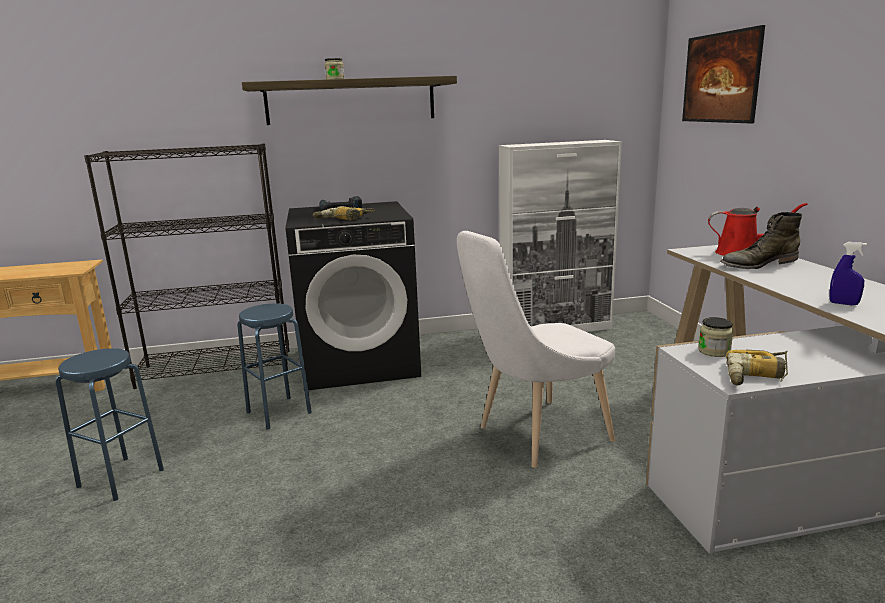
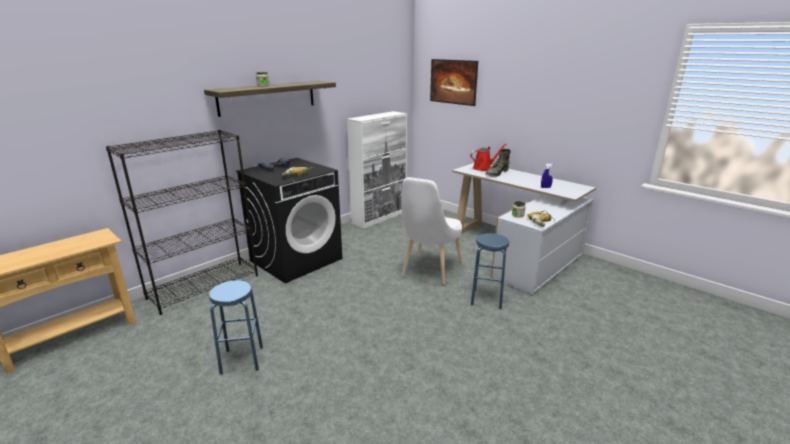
camera: 35 degrees left, 5 degrees up
blue stool [237,303,312,430] -> blue stool moved to [471,233,509,310]

